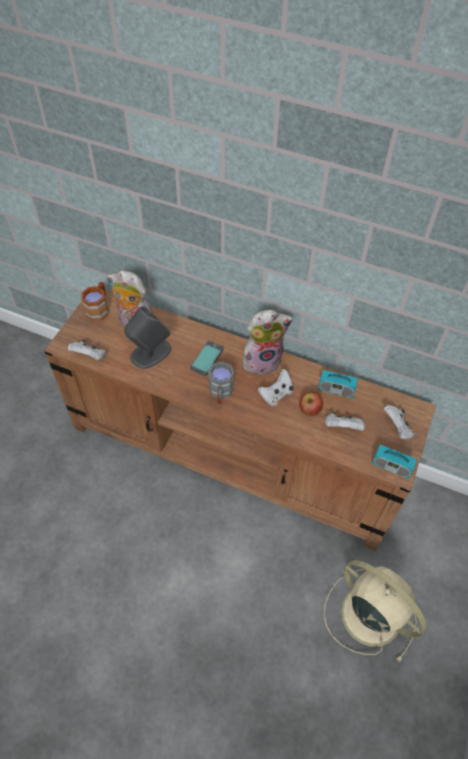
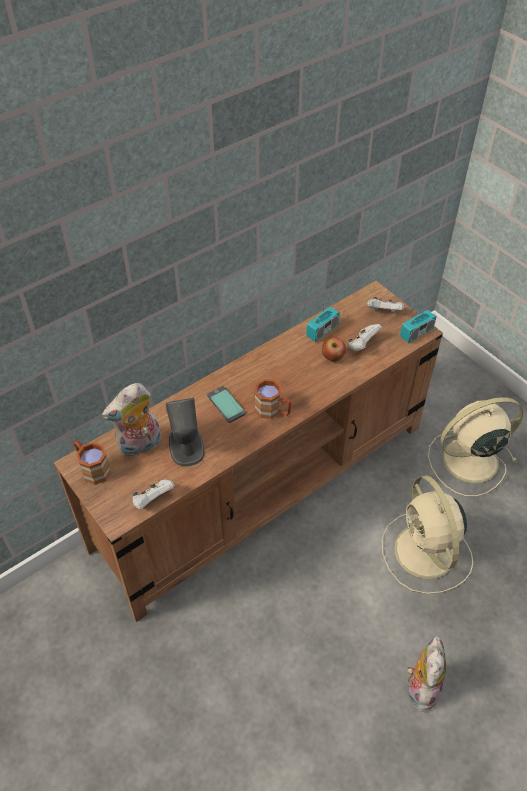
camera: 60 degrees left, 5 degrees down
grey mug [208,362,234,404] -> brown mug [254,379,291,419]
plush toy [243,310,293,375] -> plush toy moved to [407,636,446,712]
white game controller [258,369,294,407] -> none
none -> beige fan [382,476,473,594]

